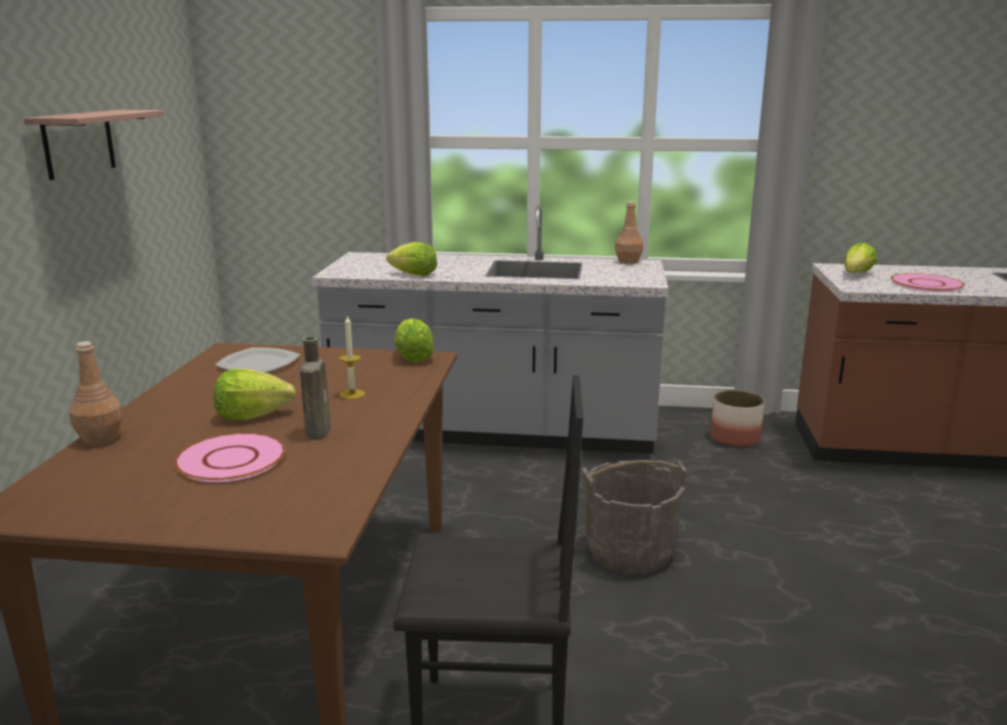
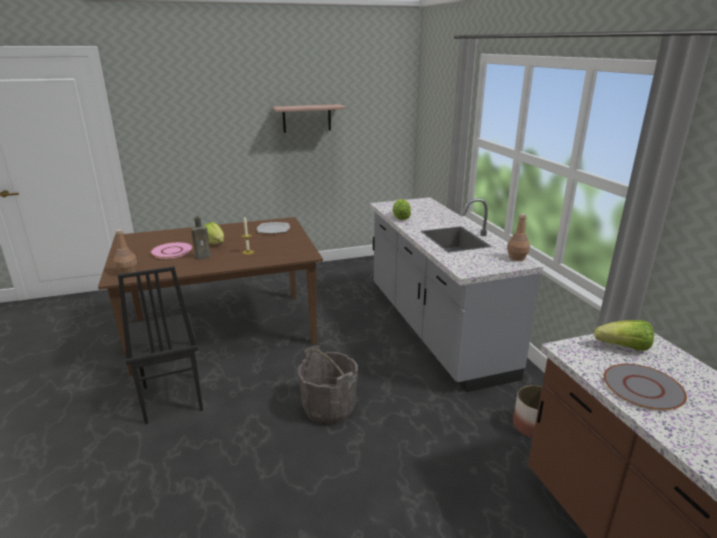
camera: 65 degrees right, 5 degrees up
brown bottle [69,341,123,446] -> brown bottle moved to [114,229,137,274]
lettuce [394,318,434,362] -> none
pink plate [891,273,965,292] -> grey plate [604,364,687,411]

